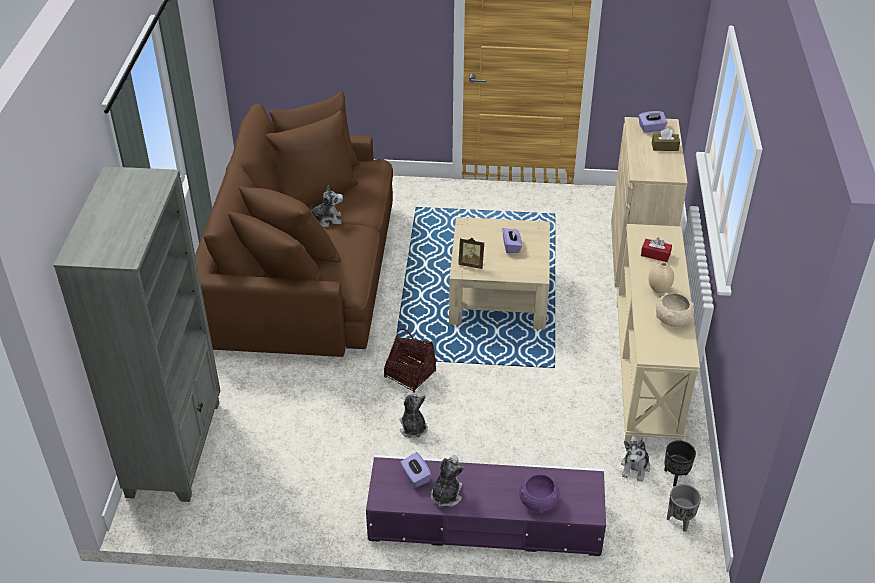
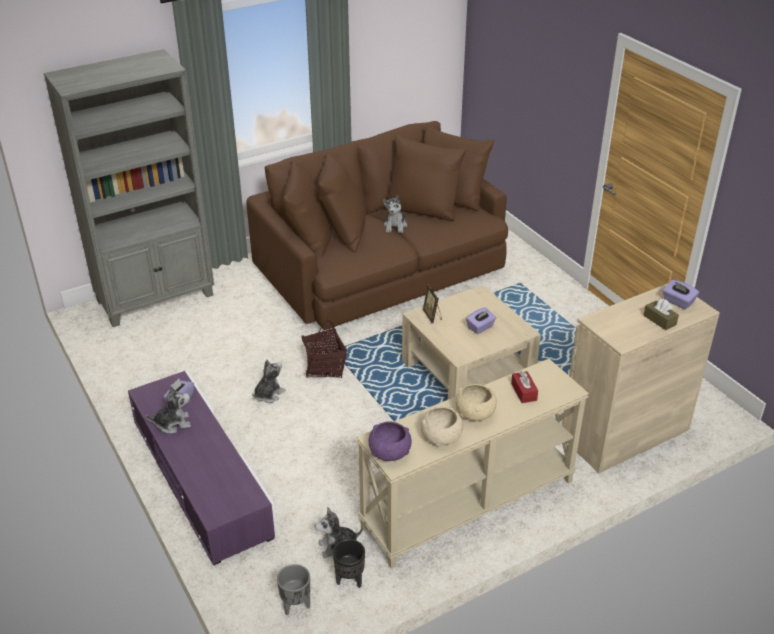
camera: 55 degrees right, 5 degrees down
plush toy [311,185,343,227] -> plush toy turned 45 degrees clockwise [383,195,407,233]
purple bowl [519,473,560,514] -> purple bowl moved to [368,422,412,461]
beige vase [648,262,674,293] -> beige bowl [456,384,497,421]

